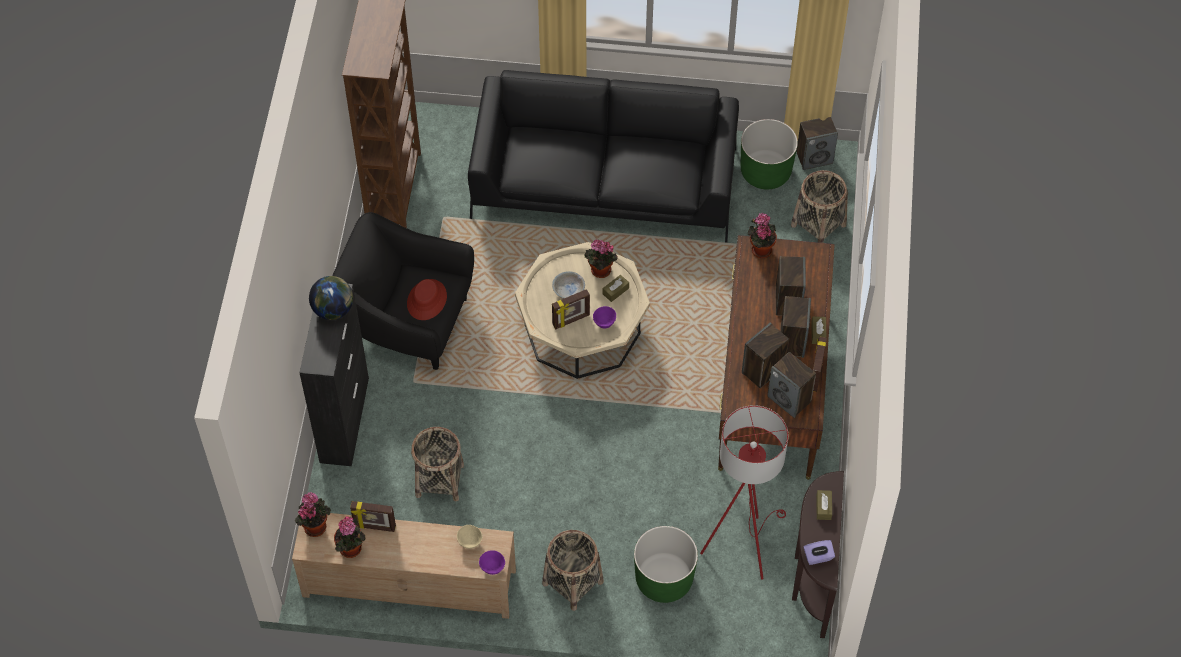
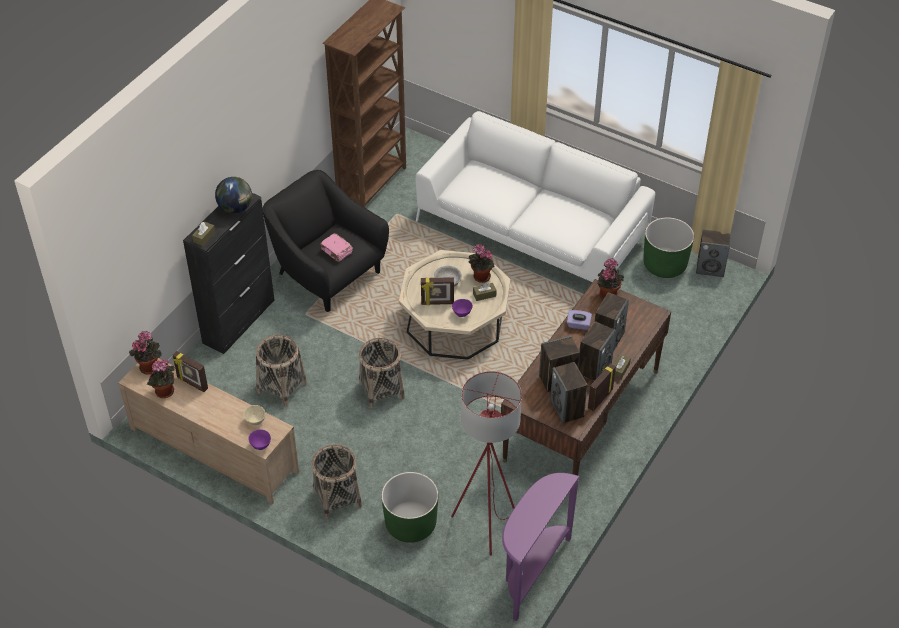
camera: 25 degrees right, 10 degrees down
red hat [407,279,447,320] -> pink book [320,233,353,262]
black sofa [468,70,739,243] -> white sofa [416,111,655,282]
basket [791,170,848,243] -> basket moved to [359,338,405,409]
brown console table [792,471,844,638] -> purple console table [502,473,580,621]
purple tissue box [803,540,835,565] -> purple tissue box moved to [567,310,592,330]
brown tissue box [816,490,832,520] -> brown tissue box moved to [192,222,215,246]

